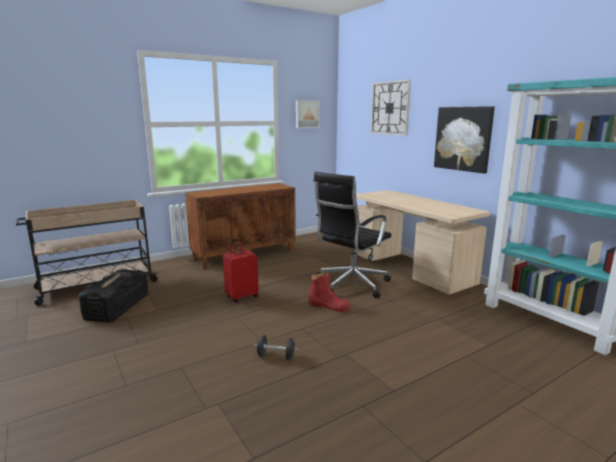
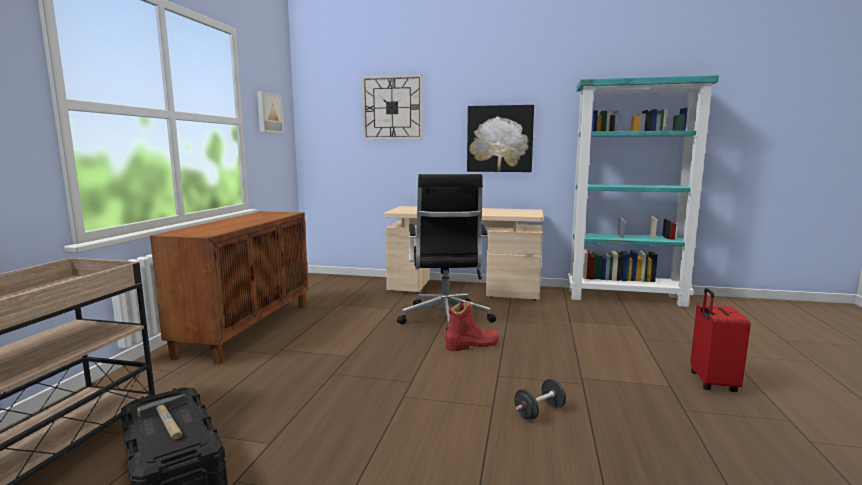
camera: 45 degrees left, 5 degrees down
red suitcase [223,239,259,303] -> red suitcase moved to [690,288,751,392]

